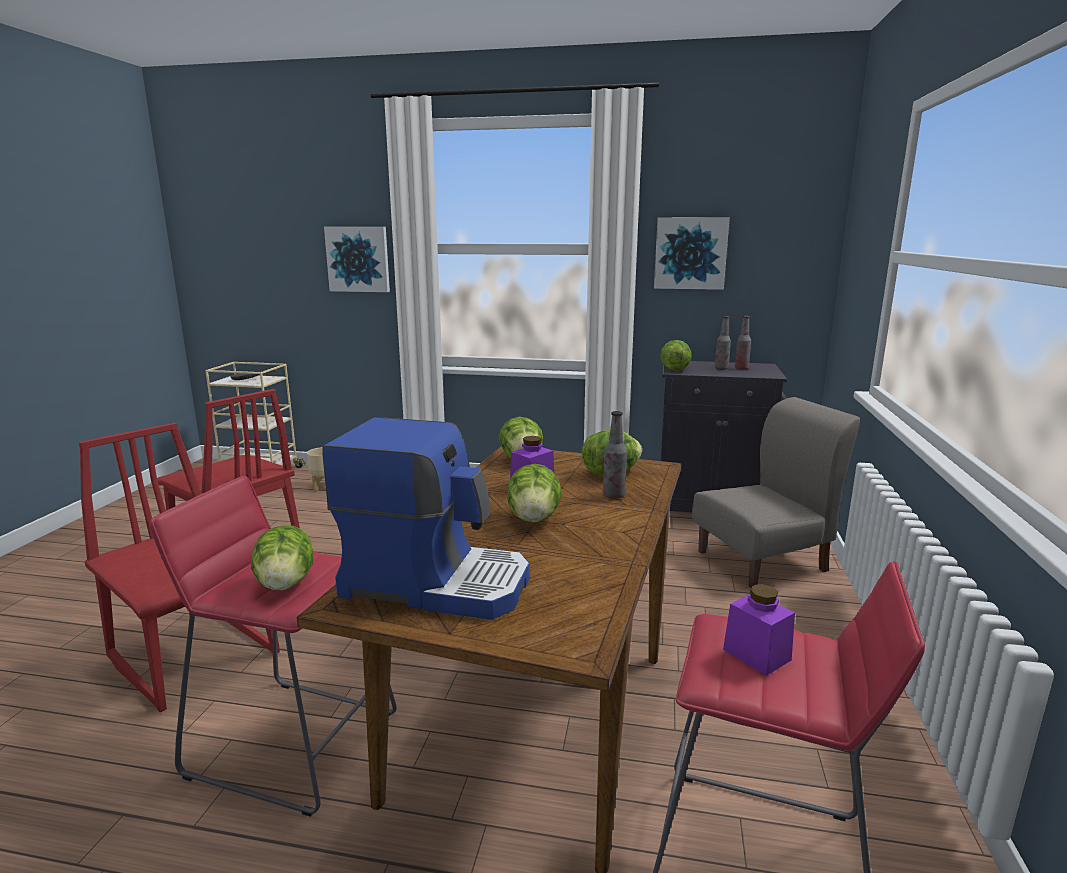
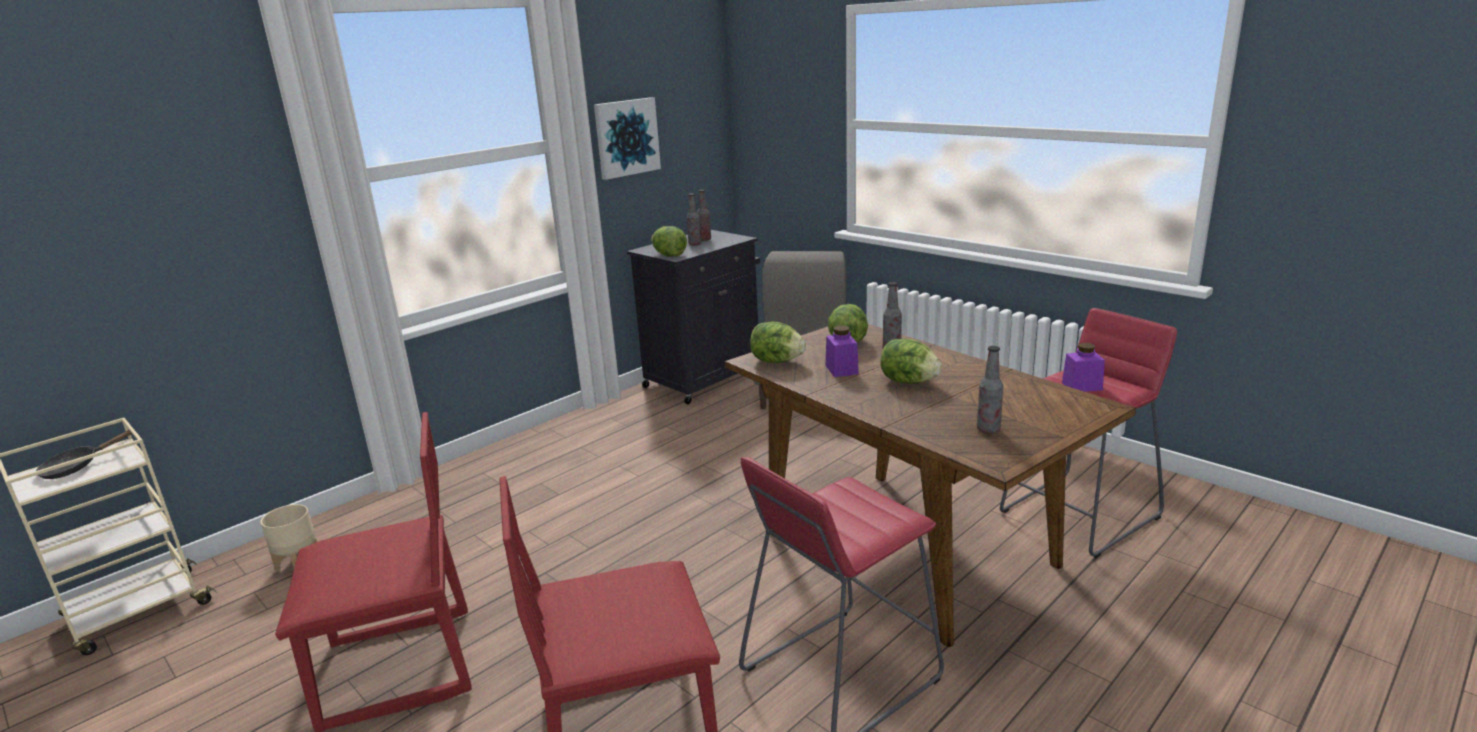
camera: 55 degrees left, 5 degrees up
lettuce [251,525,314,590] -> none
coffee machine [322,417,530,620] -> bottle [977,346,1003,433]
picture [324,227,390,292] -> none

